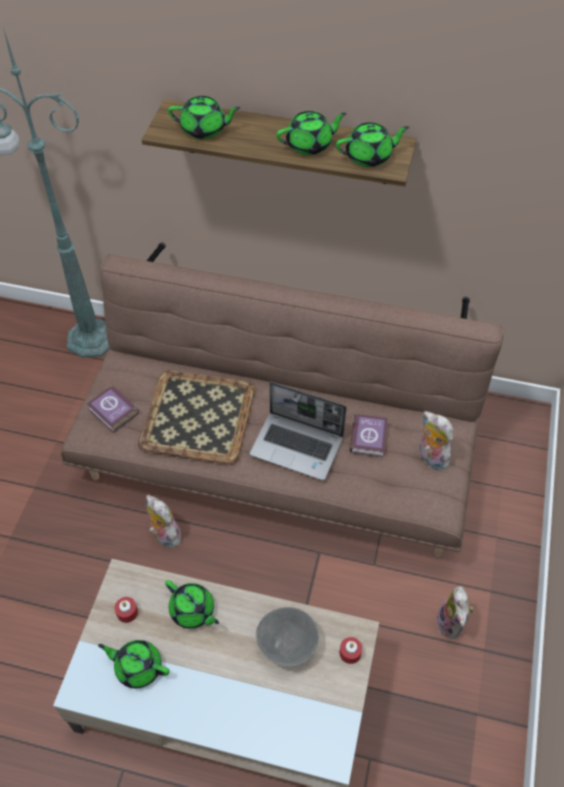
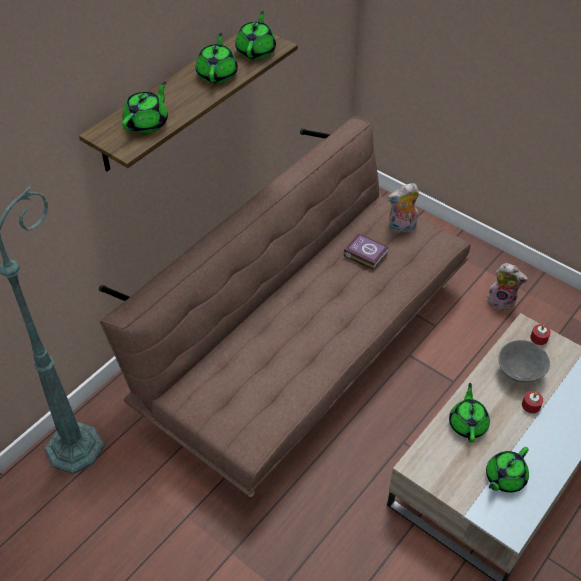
camera: 65 degrees left, 5 degrees down
book [87,385,139,433] -> none
red candle [114,597,138,623] -> red candle moved to [522,391,543,413]
tray [138,370,256,464] -> none
plush toy [146,495,181,548] -> none
green teapot [165,580,219,629] -> green teapot turned 60 degrees counterclockwise [449,383,490,443]
laptop [250,382,347,480] -> none

